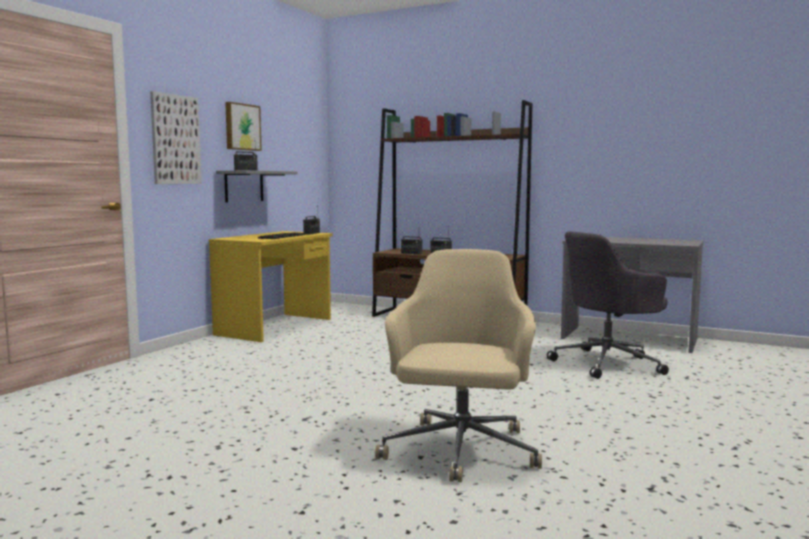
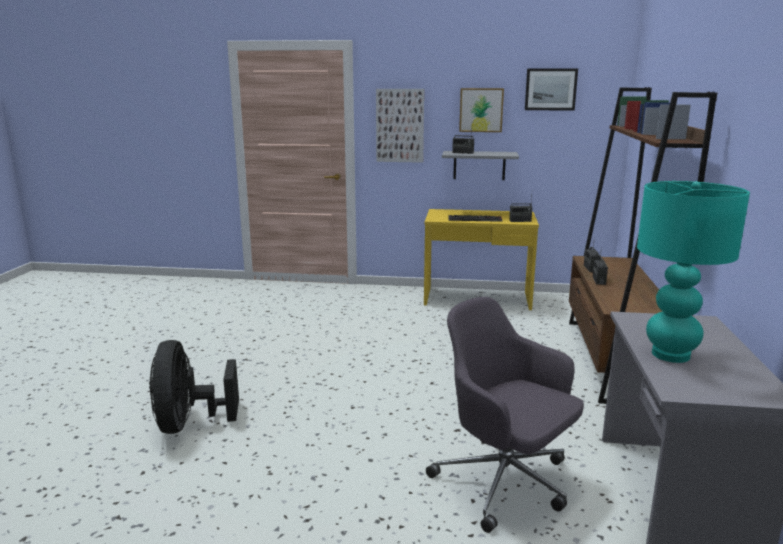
camera: 70 degrees right, 10 degrees up
beige office chair [375,249,542,482] -> black fan [149,340,239,434]
none -> picture [525,68,578,111]
none -> turquoise table lamp [637,181,750,363]

